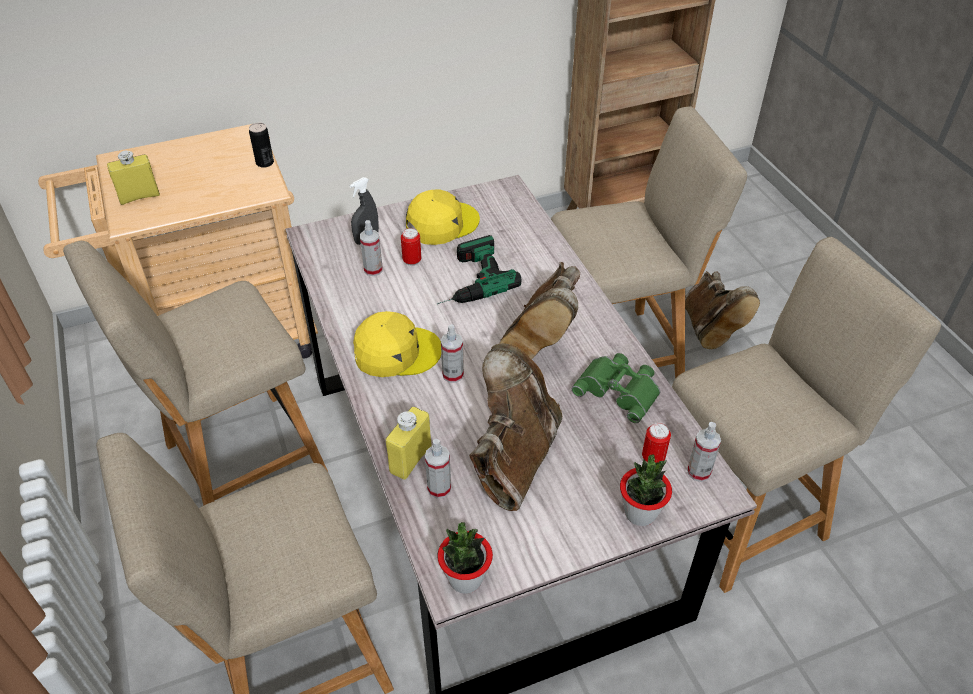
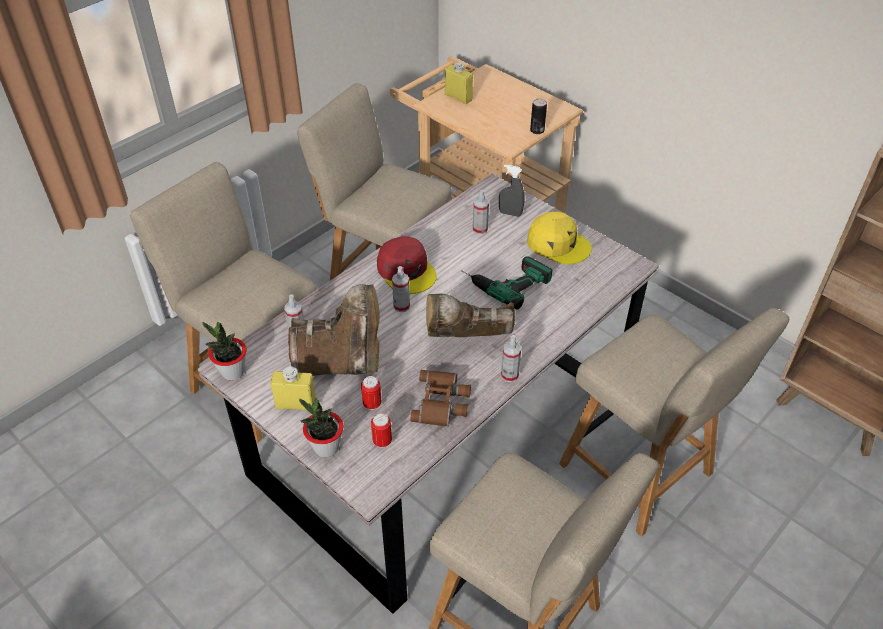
camera: 65 degrees right, 0 degrees up
yellow cap [353,311,441,377] -> red cap [377,236,437,294]
yellow bottle [386,407,432,480] -> yellow bottle moved to [270,366,316,411]
can [401,228,422,266] -> can moved to [361,376,381,410]
green binoculars [572,353,660,423] -> brown binoculars [410,370,471,427]
brown boot [685,271,760,349] -> none
spray bottle [687,422,721,482] -> spray bottle moved to [501,335,521,382]

